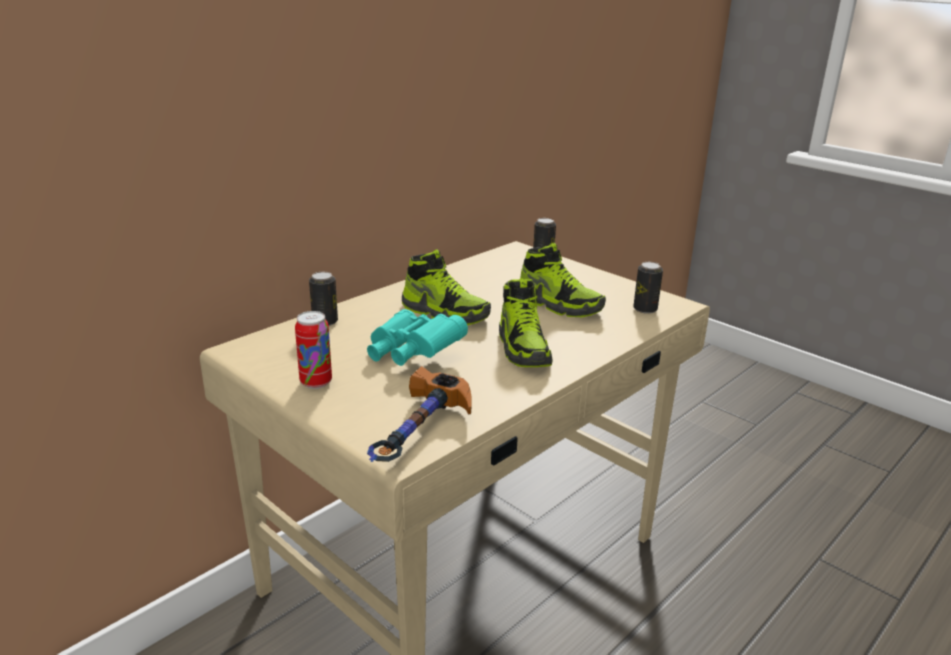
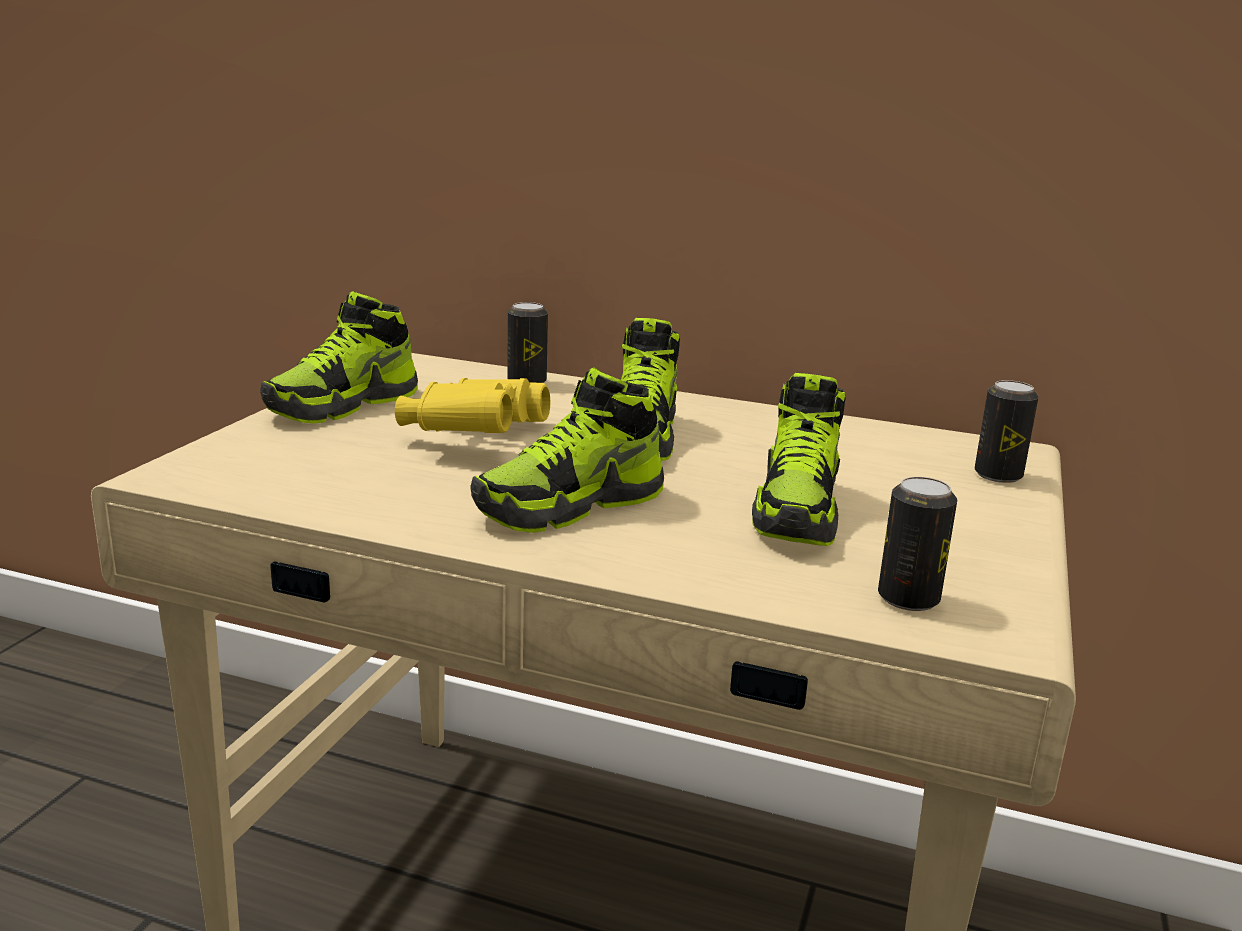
camera: 65 degrees right, 5 degrees down
can [295,311,332,389] -> shoe [260,291,418,424]
turquoise binoculars [367,309,468,366] -> yellow binoculars [395,378,550,433]
hammer [367,366,472,462] -> none

